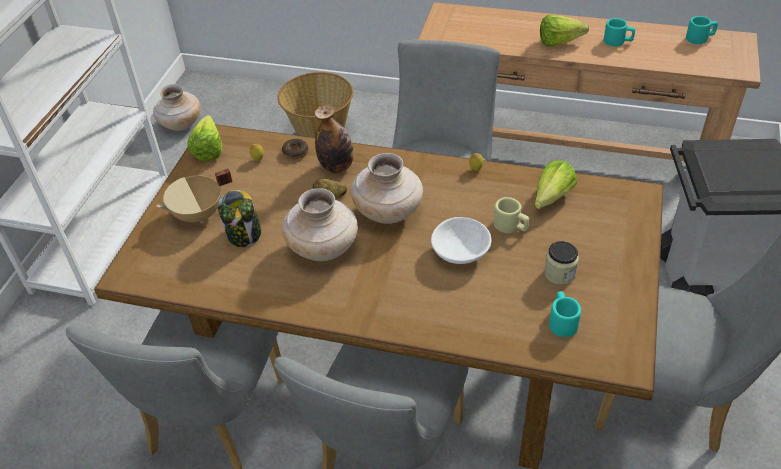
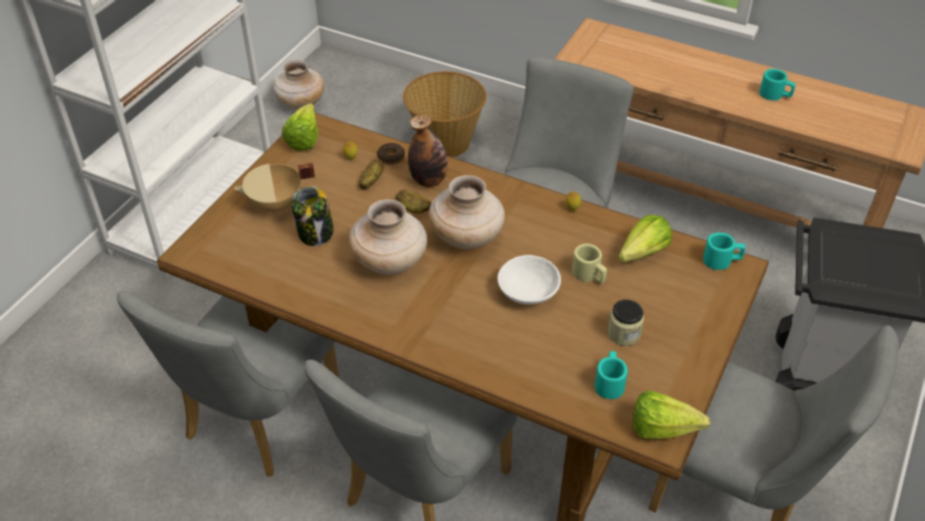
camera: 10 degrees right, 0 degrees up
lettuce [540,15,589,47] -> lettuce moved to [633,390,710,439]
turquoise mug [686,16,718,44] -> turquoise mug moved to [703,232,745,270]
none -> potato [359,160,384,189]

